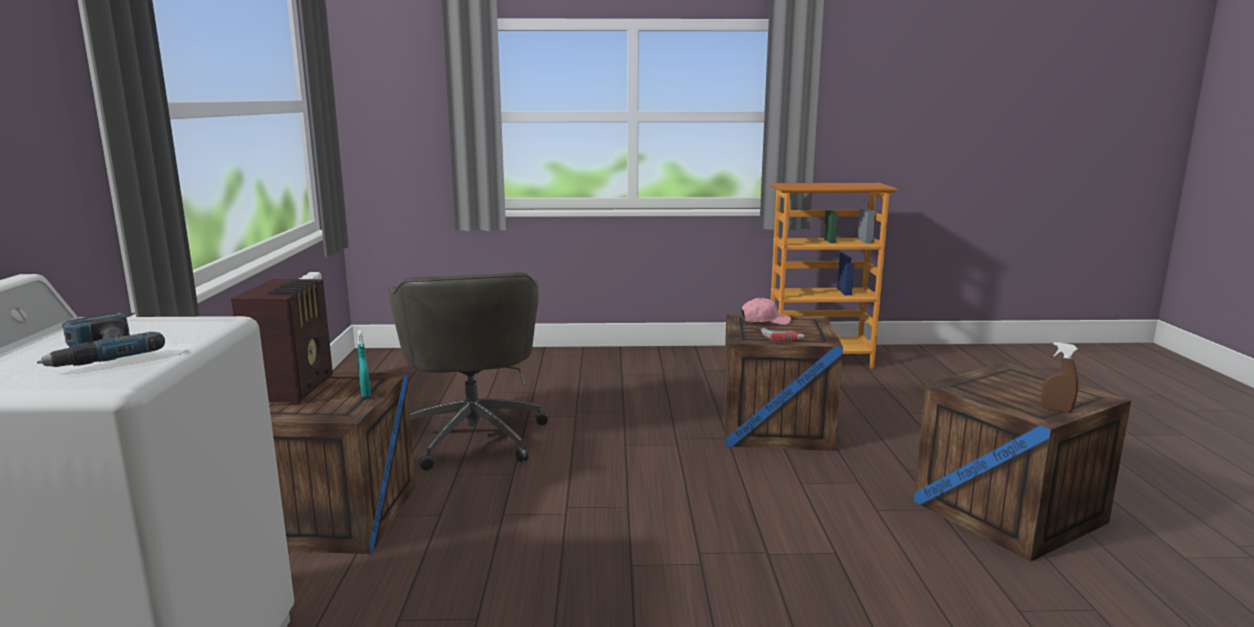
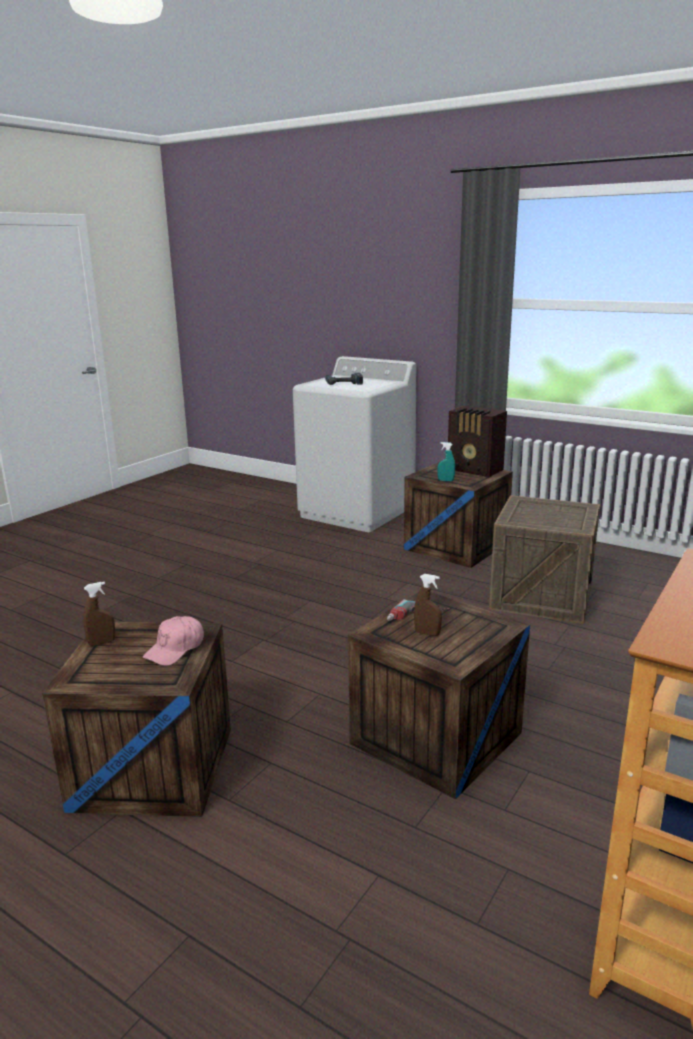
camera: 125 degrees right, 5 degrees up
grey office chair [388,272,548,471] -> crate [489,495,600,624]
pink cap [741,298,791,325] -> pink cap moved to [143,616,204,666]
none -> brown spray bottle [414,574,442,636]

